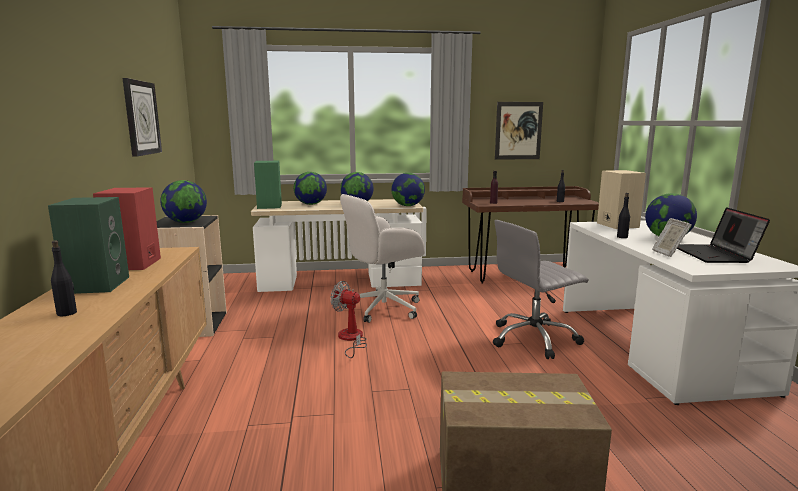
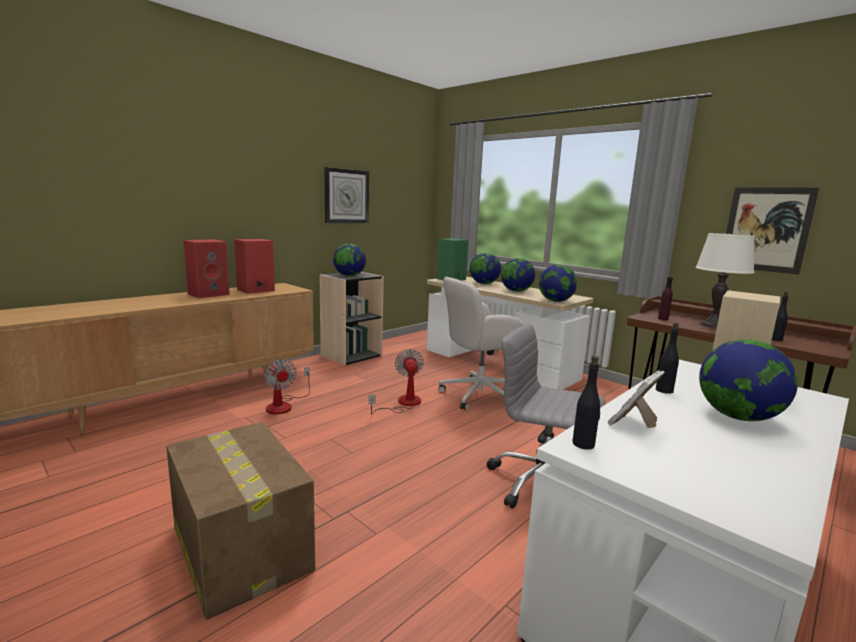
camera: 50 degrees right, 0 degrees up
green speaker [48,197,129,294] -> red speaker [183,239,230,298]
black bottle [51,240,77,316] -> black bottle moved to [572,355,600,450]
white office chair [340,194,425,323] -> white office chair turned 45 degrees counterclockwise [439,277,525,410]
laptop [677,207,770,263] -> none
none -> fan [264,359,310,414]
none -> white table lamp [695,233,755,328]

